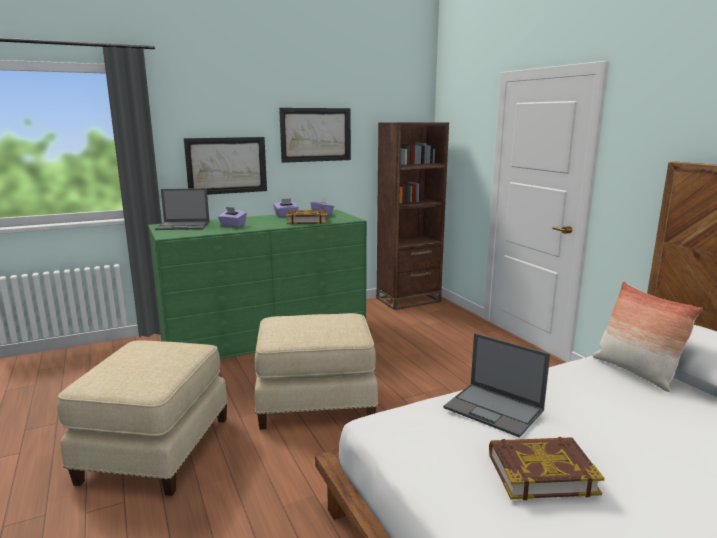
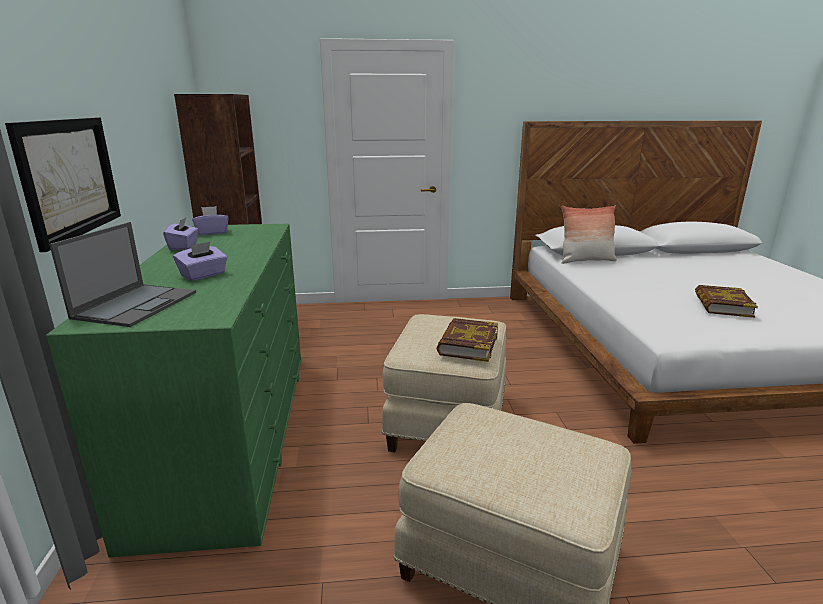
camera: 70 degrees left, 5 degrees up
picture [279,108,351,163] -> none
book [286,209,327,224] -> book moved to [436,318,498,362]
laptop [444,333,550,438] -> none

